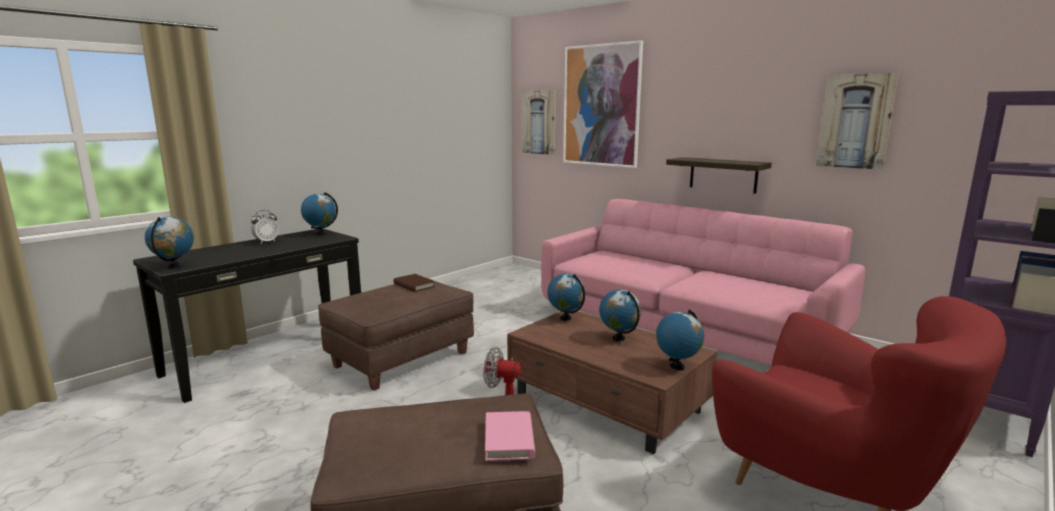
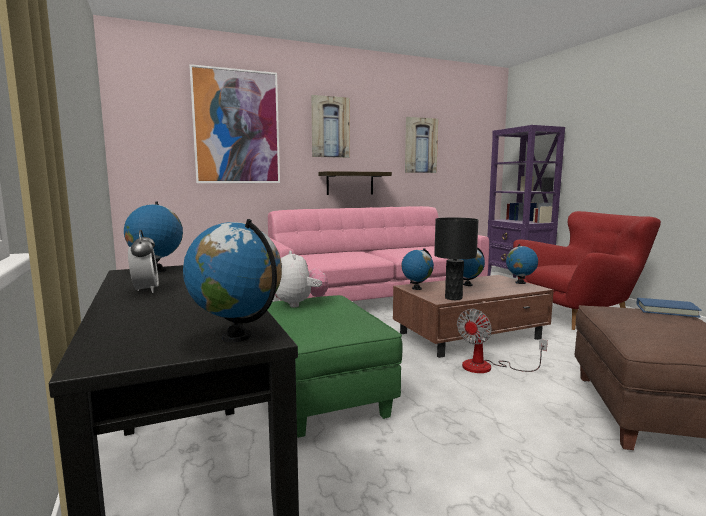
camera: 65 degrees left, 5 degrees down
brown ottoman [318,277,474,391] -> green ottoman [268,295,403,438]
brown book [393,274,435,292] -> plush toy [276,250,329,307]
pink book [485,411,535,461] -> blue book [637,298,702,318]
picture [522,90,556,155] -> picture moved to [311,95,349,158]
none -> black table lamp [434,217,479,300]

